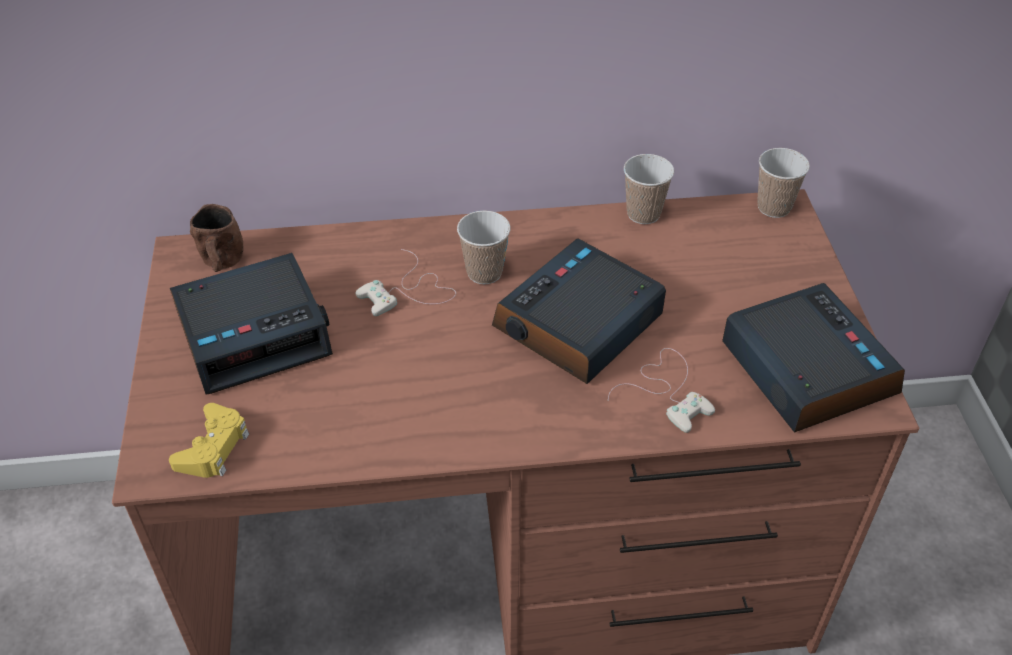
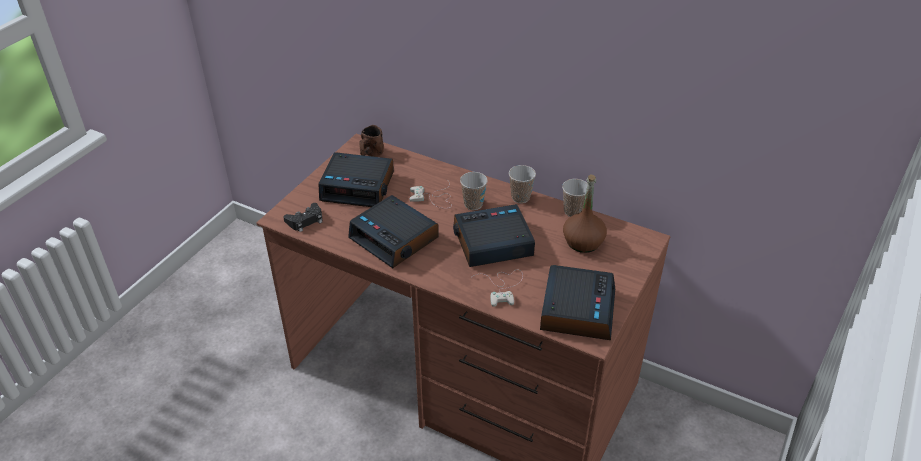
camera: 35 degrees right, 5 degrees down
yellow game controller [169,403,249,478] -> black game controller [283,203,323,232]
cup [757,148,810,218] -> cup moved to [509,165,536,203]
none -> alarm clock [348,195,439,268]
none -> brown bottle [563,174,607,253]

